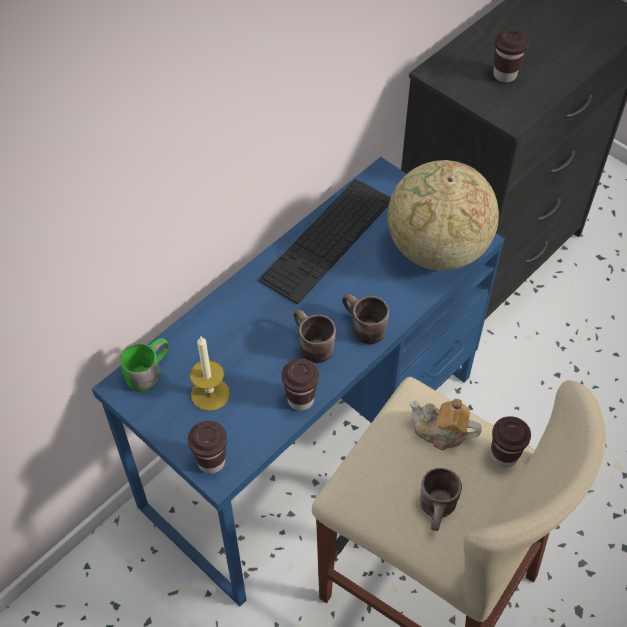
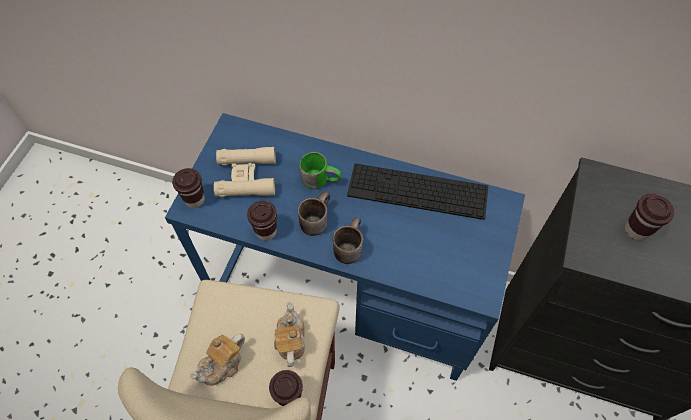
camera: 65 degrees right, 5 degrees up
green mug [120,338,169,392] -> green mug moved to [299,152,342,189]
candle [190,336,230,411] -> beige binoculars [214,147,276,197]
globe [387,160,499,270] -> none
brown mug [420,468,462,531] -> teapot [189,333,245,386]

